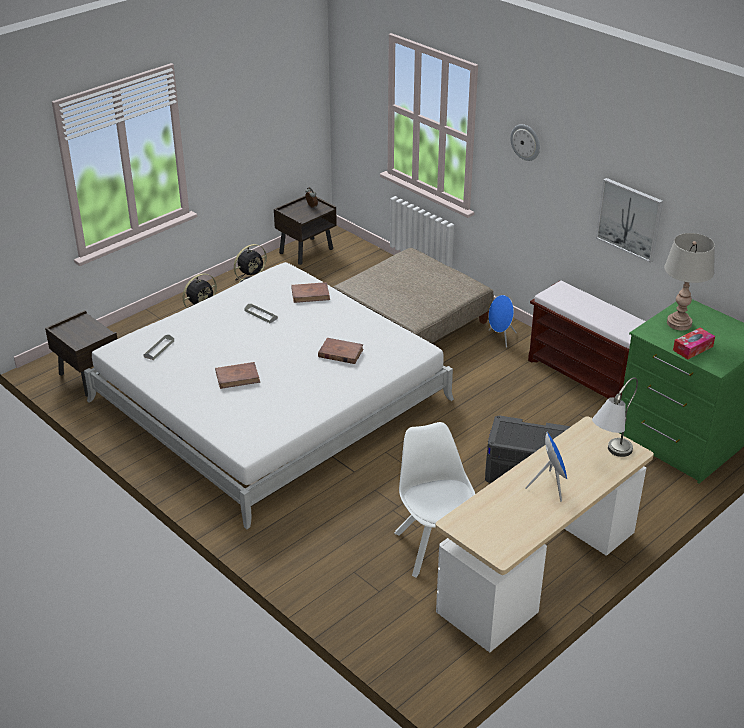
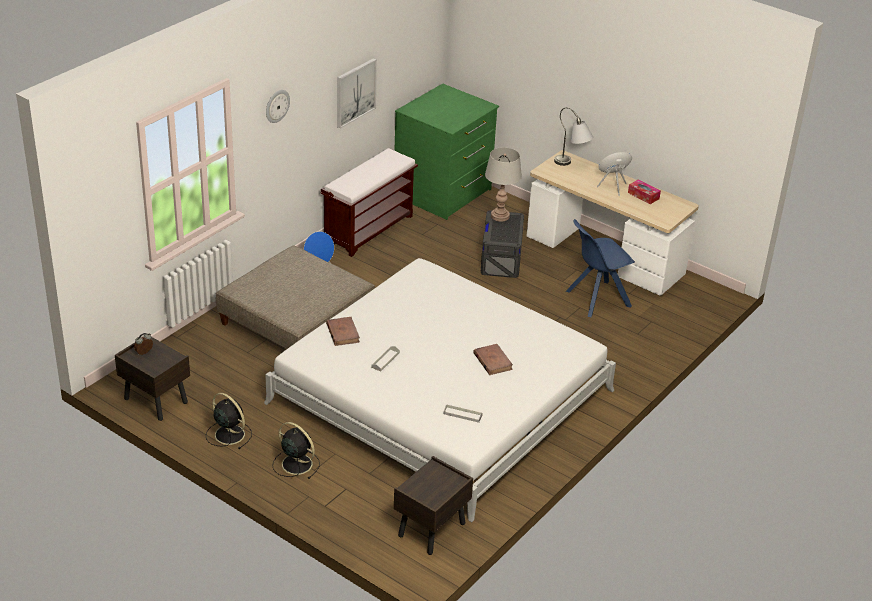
camera: 100 degrees left, 0 degrees up
brown book [318,338,363,364] -> none
white chair [394,422,475,577] -> blue chair [565,219,635,317]
grey table lamp [664,233,715,330] -> grey table lamp moved to [485,147,522,222]
tissue box [673,328,715,359] -> tissue box moved to [628,179,661,204]

